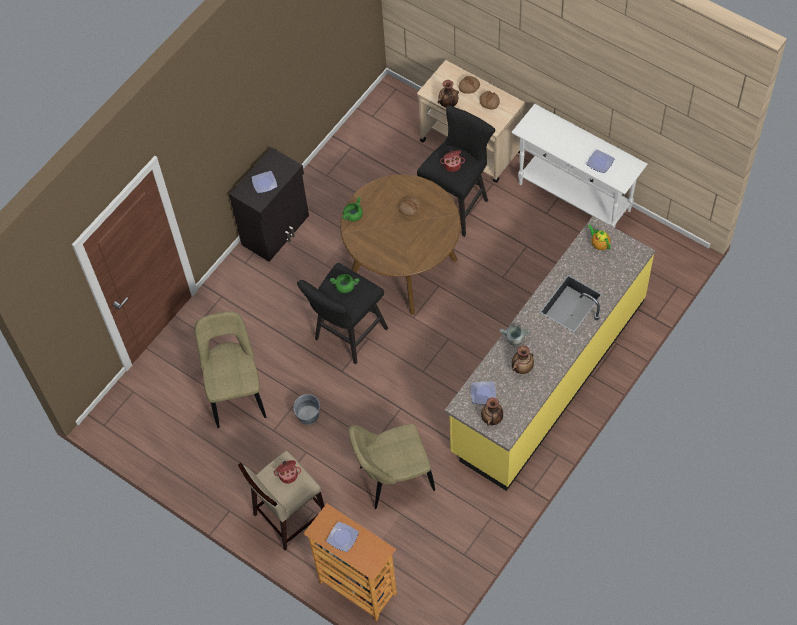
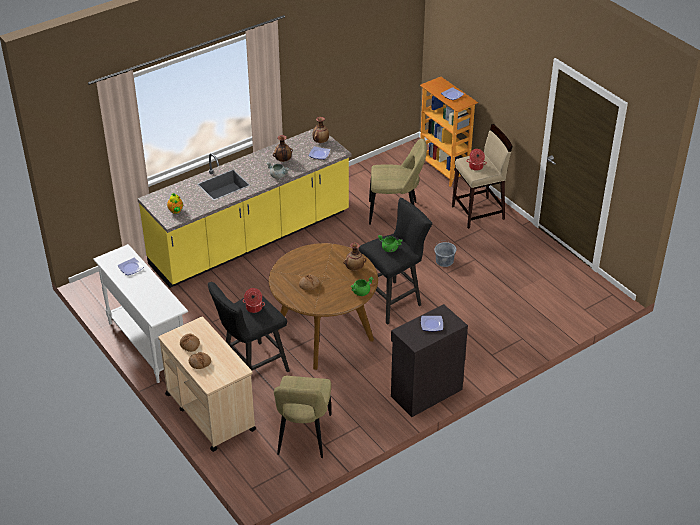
camera: 165 degrees left, 20 degrees down
beige chair [194,311,266,428] -> beige chair moved to [274,376,331,458]
vase [437,80,459,108] -> vase moved to [343,242,366,271]

